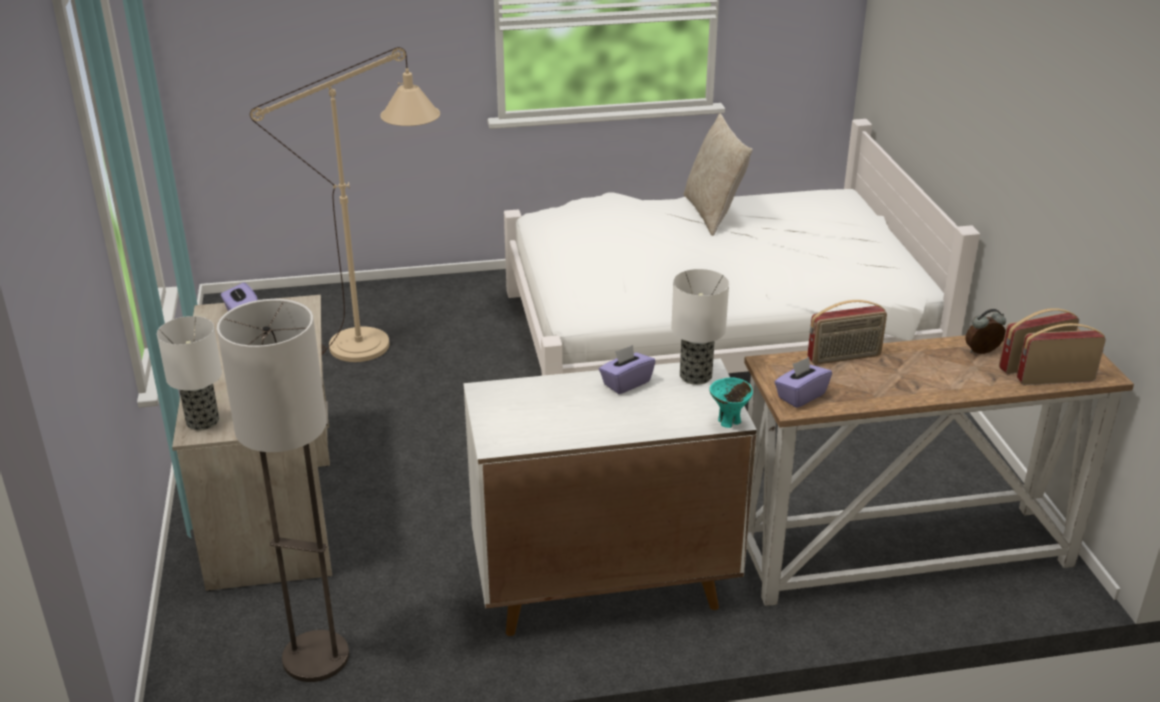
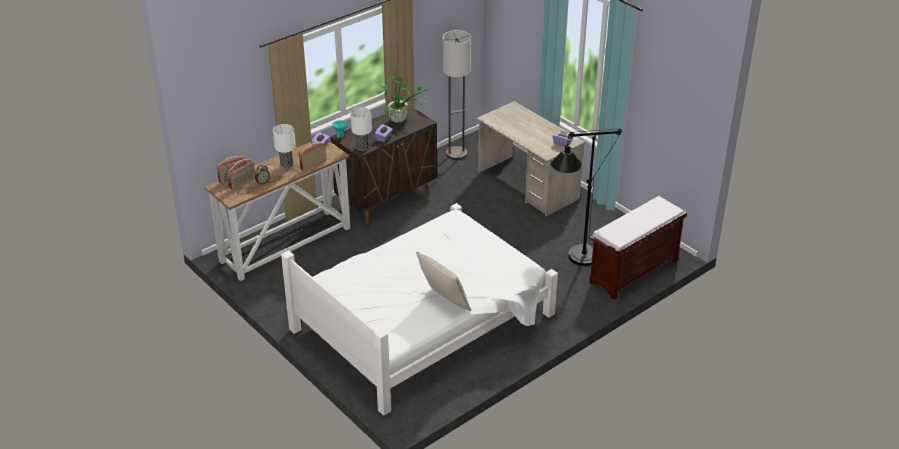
camera: 150 degrees right, 5 degrees up
table lamp [157,316,222,430] -> table lamp moved to [273,124,296,168]
beige floor lamp [250,47,440,362] -> black floor lamp [551,129,622,266]
white cabinet [464,359,757,636] -> brown cabinet [330,104,437,224]
none -> potted plant [380,73,429,124]
none -> brown bench [589,196,687,300]

